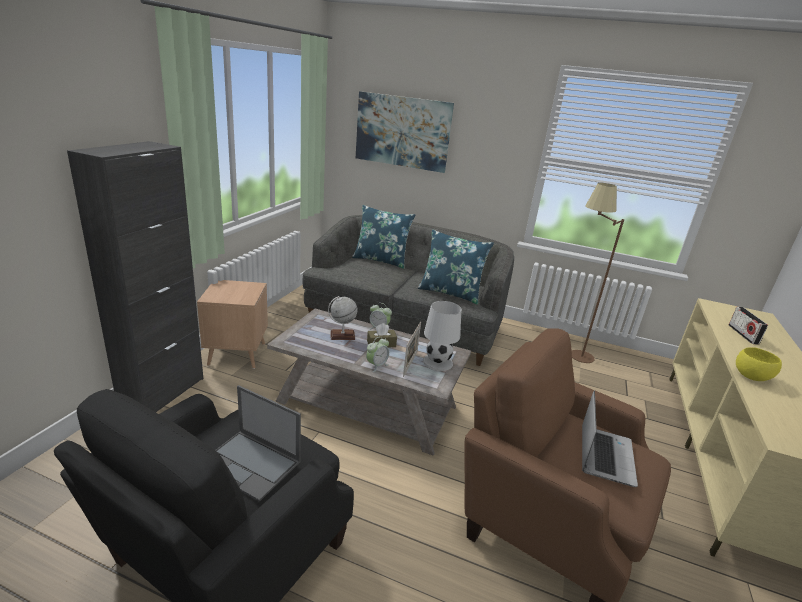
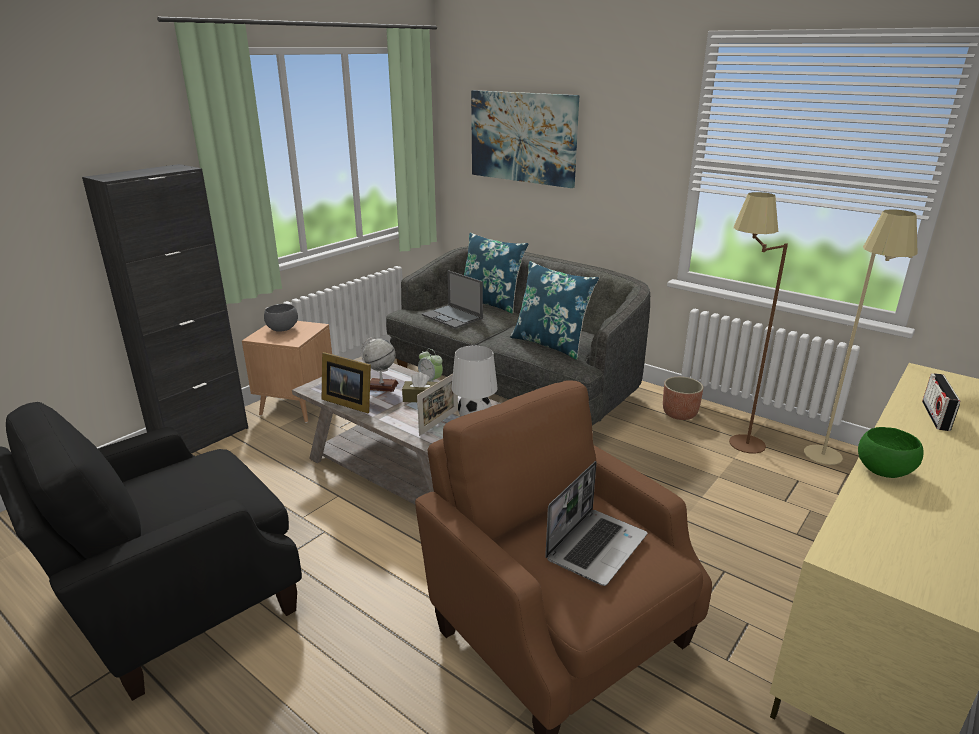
camera: 20 degrees right, 0 degrees up
laptop [215,385,301,502] -> laptop moved to [422,270,483,329]
alarm clock [366,337,389,372] -> none
yellow bowl [736,347,782,381] -> green bowl [858,427,924,478]
none -> grey bowl [264,304,298,332]
none -> picture frame [322,352,371,413]
none -> planter [663,377,704,420]
none -> beige floor lamp [804,209,918,465]

